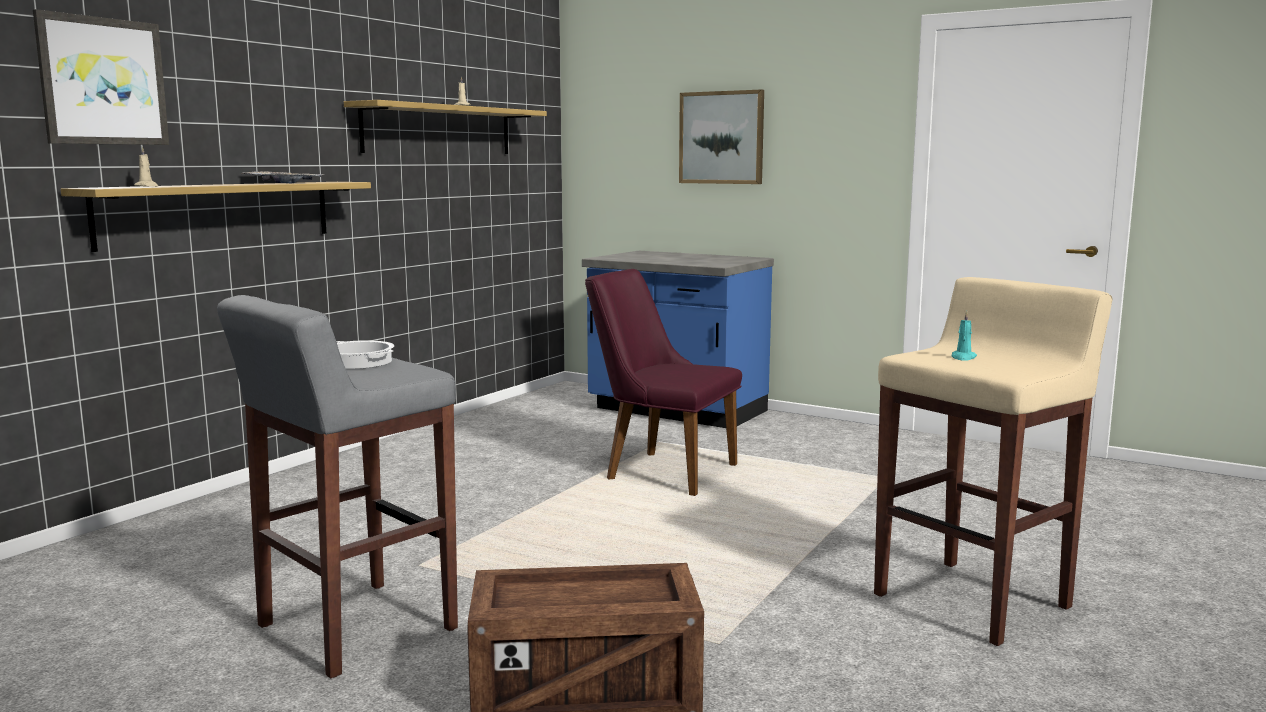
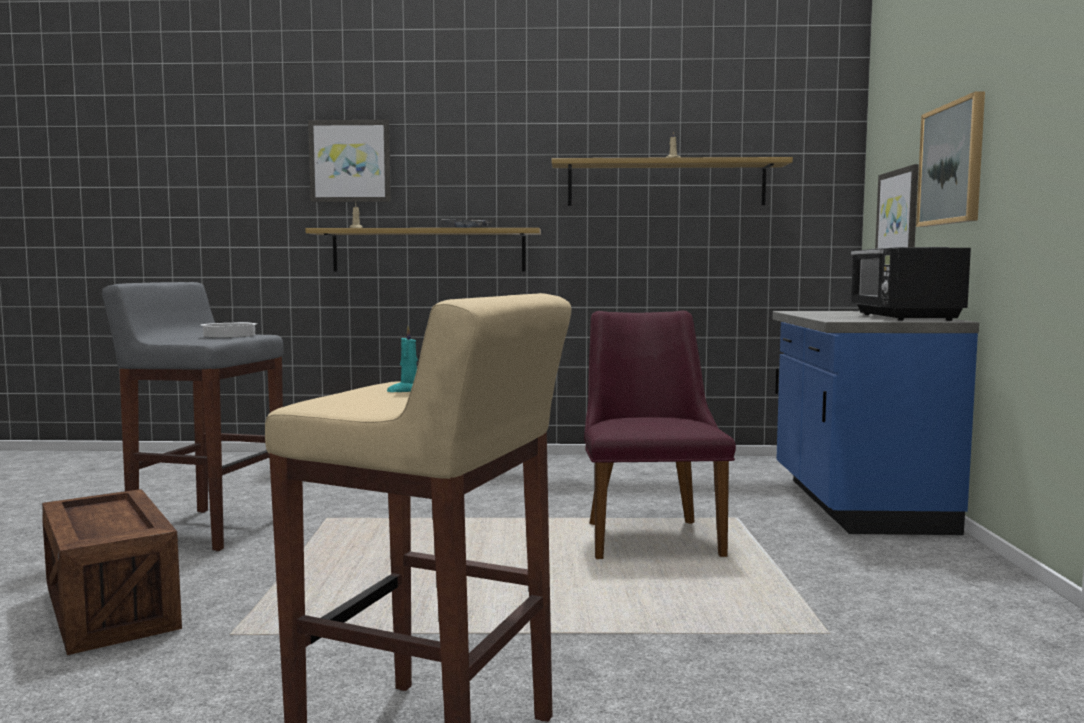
camera: 60 degrees right, 5 degrees down
none -> black microwave [851,247,971,321]
none -> picture [875,164,919,249]

